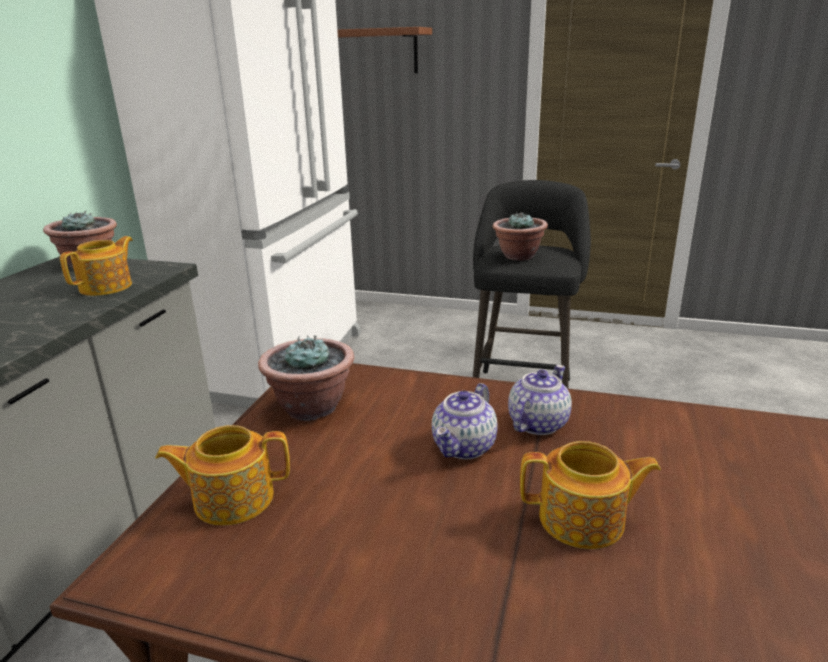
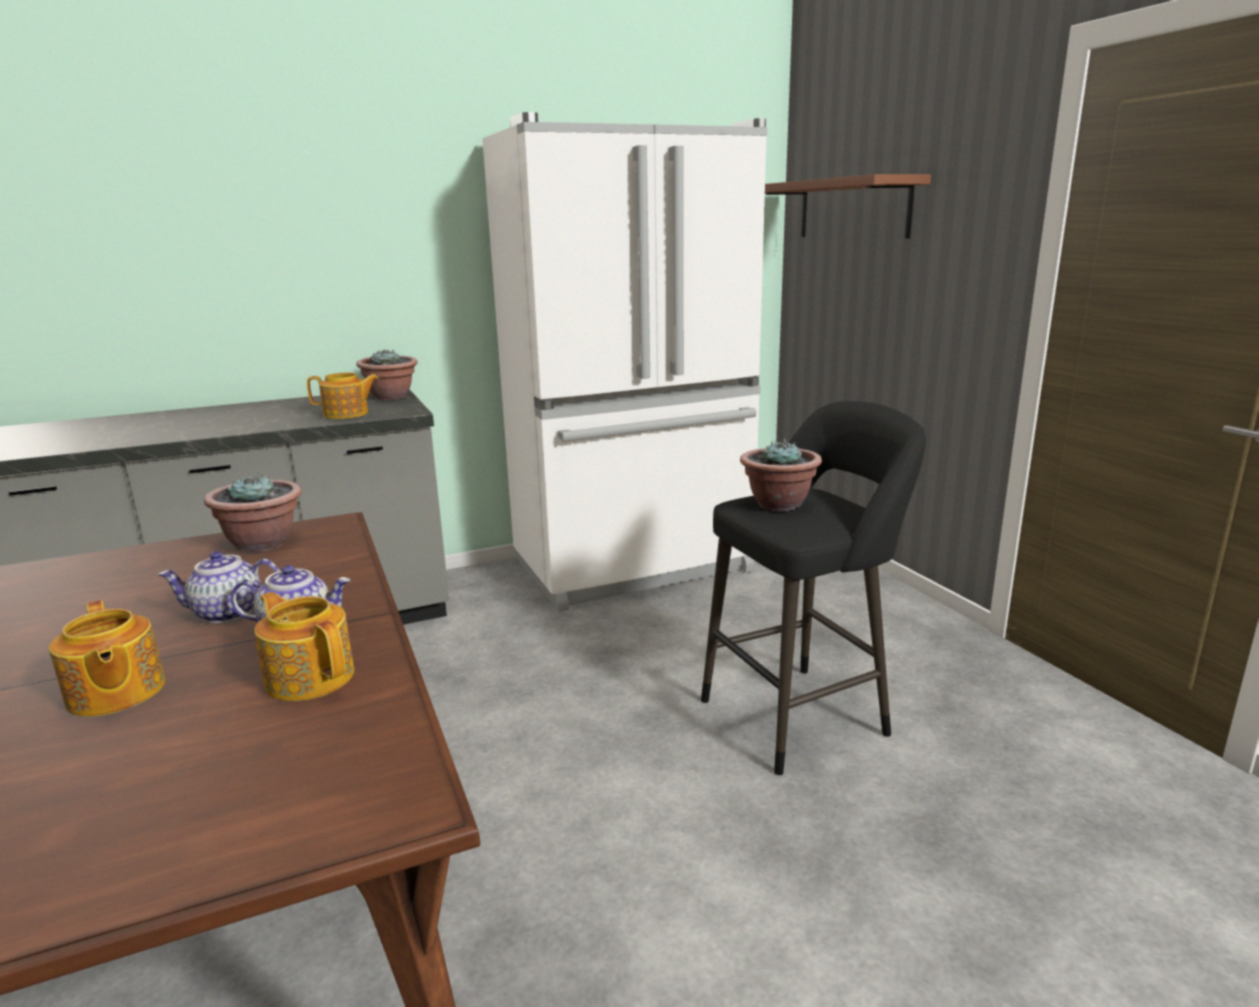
camera: 50 degrees right, 5 degrees down
teapot [155,425,290,525] -> teapot moved to [254,592,354,701]

